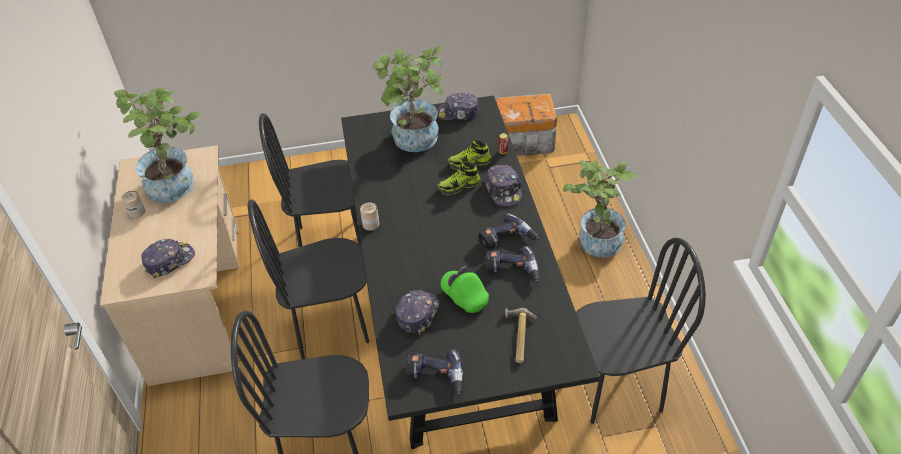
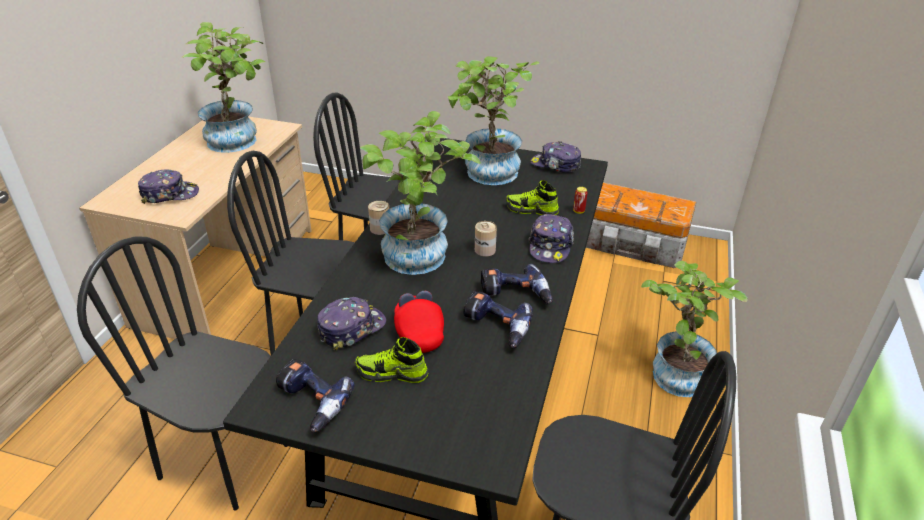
camera: 25 degrees right, 10 degrees down
can [121,191,145,218] -> can moved to [475,221,497,257]
shoe [437,162,480,195] -> shoe moved to [355,337,428,383]
green cap [441,267,489,313] -> red cap [394,291,444,353]
hammer [505,308,537,363] -> none
none -> potted plant [360,111,481,275]

